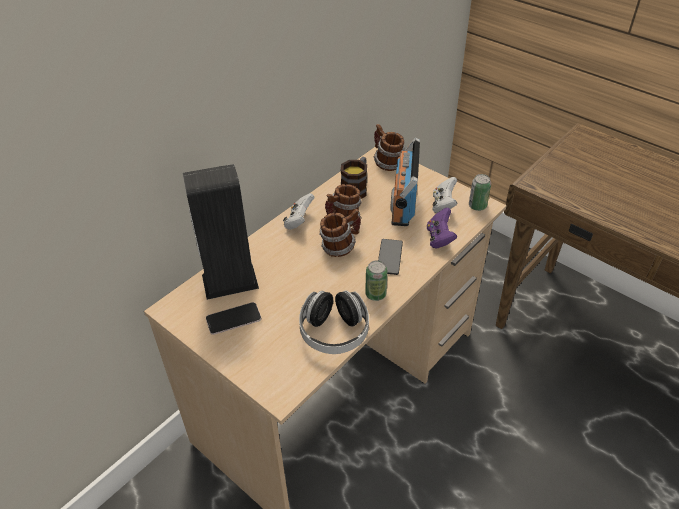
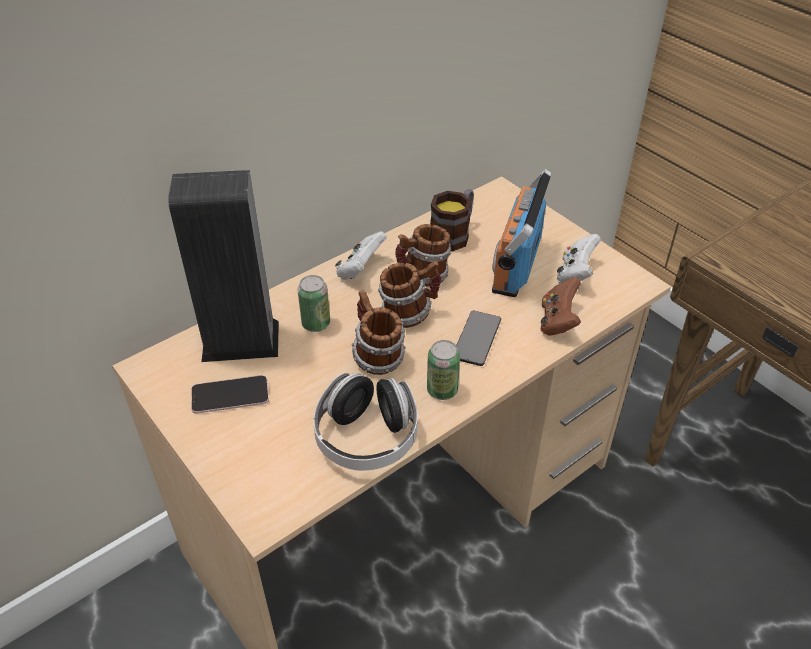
camera: 10 degrees right, 0 degrees up
mug [374,124,405,171] -> mug moved to [352,290,406,375]
purple game controller [427,208,457,248] -> brown game controller [541,277,581,336]
can [469,174,491,211] -> can moved to [297,275,330,332]

